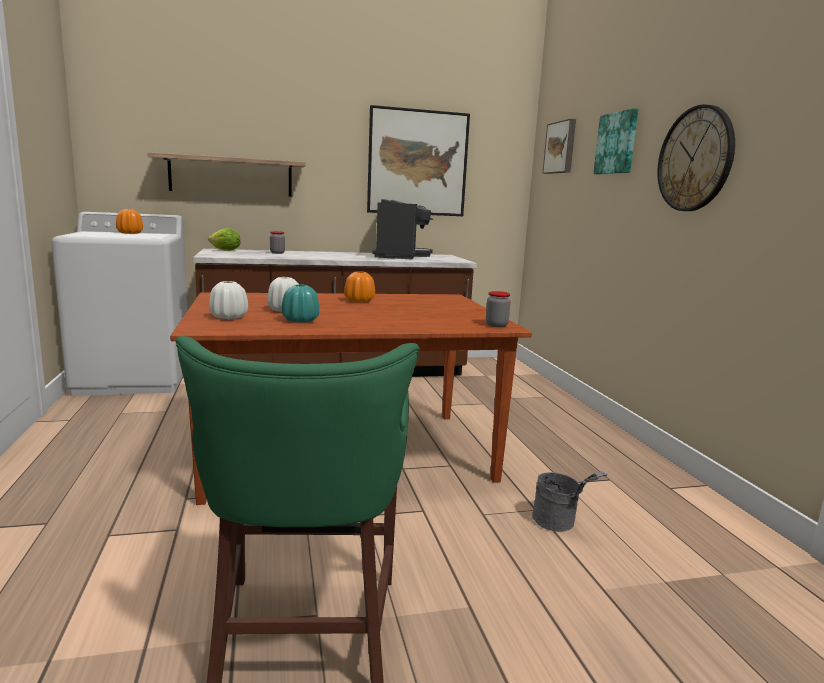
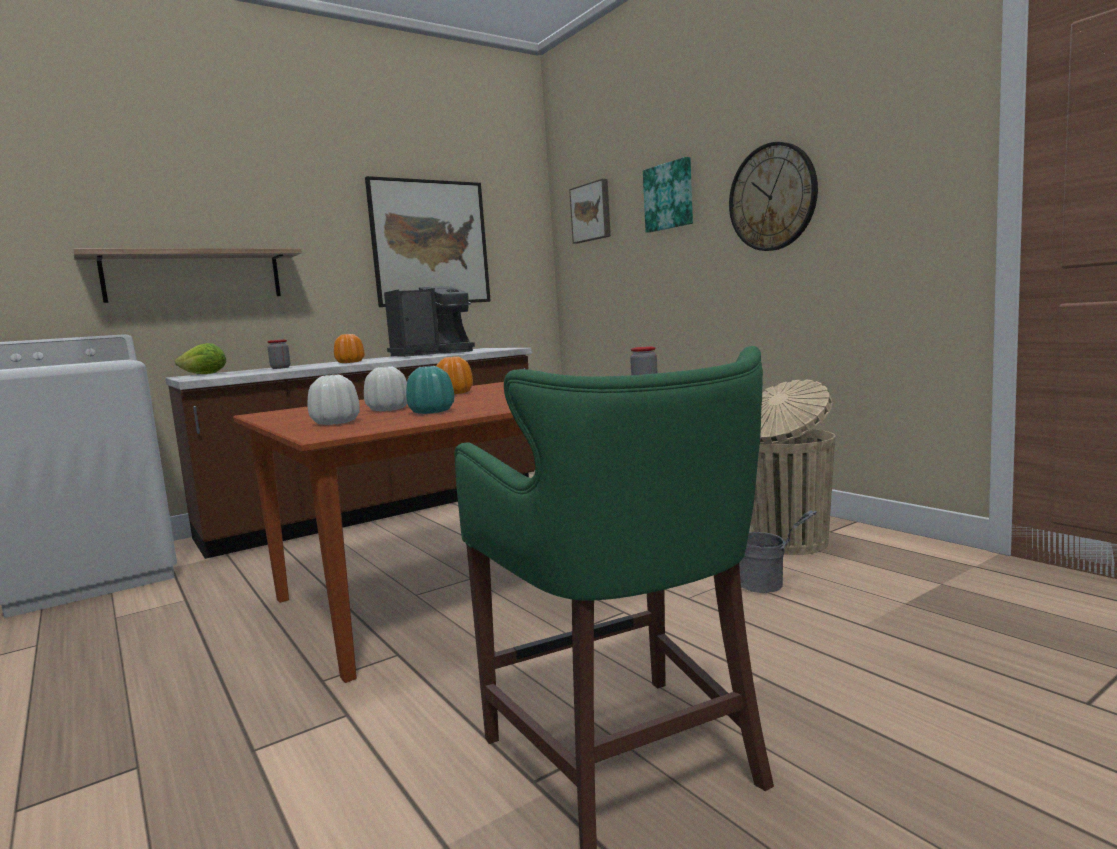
camera: 20 degrees left, 5 degrees down
orange vase [116,209,143,234] -> orange vase moved to [334,334,365,363]
coffee machine [372,199,433,259] -> coffee machine turned 75 degrees clockwise [384,286,475,357]
none -> beige trash can [750,379,836,555]

